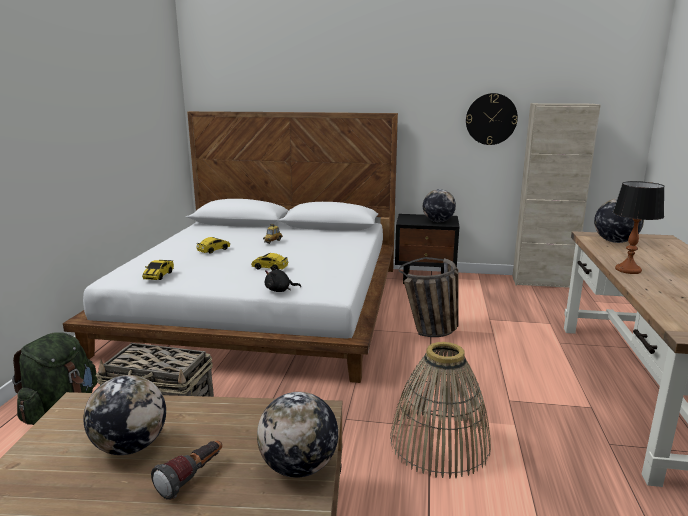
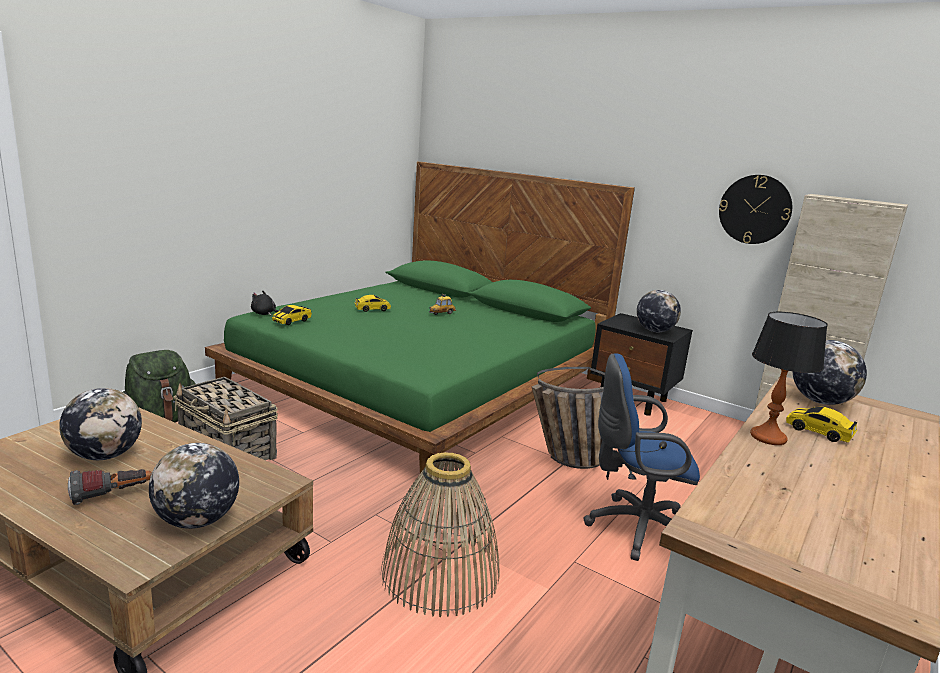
camera: 25 degrees right, 0 degrees up
white bed [63,111,398,383] -> green bed [205,162,635,481]
toy car [251,253,288,270] -> toy car moved to [786,407,858,443]
black plush toy [265,266,301,292] -> black plush toy moved to [251,291,279,316]
none -> blue office chair [584,353,700,561]

